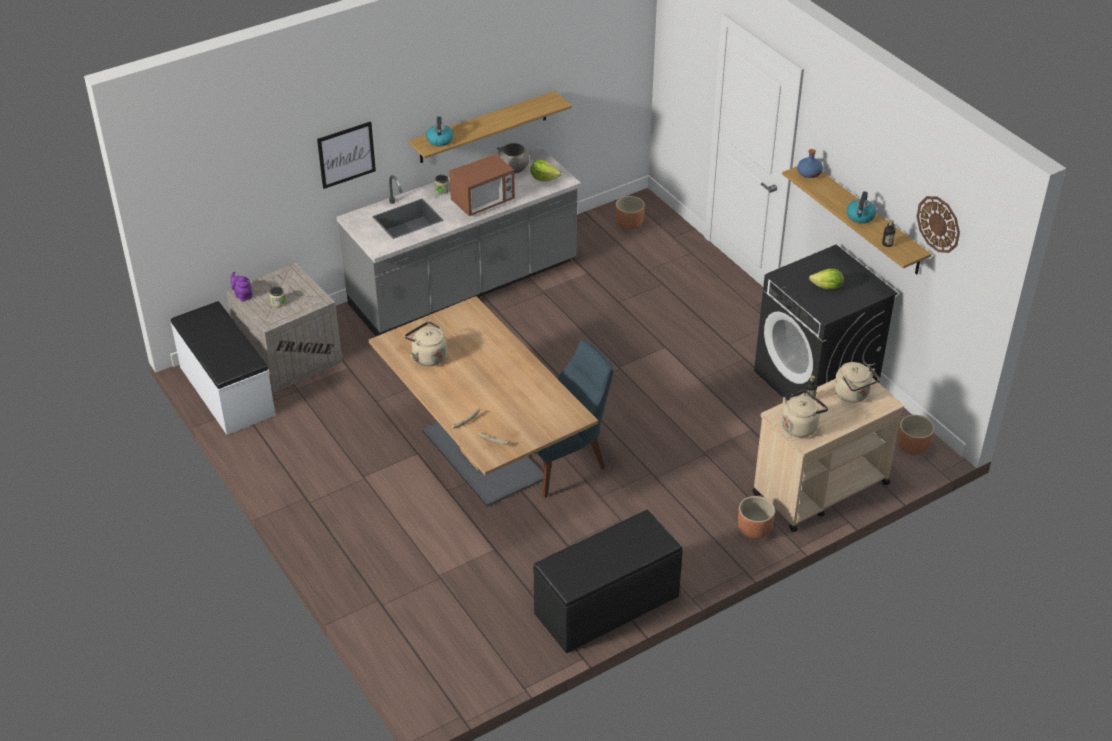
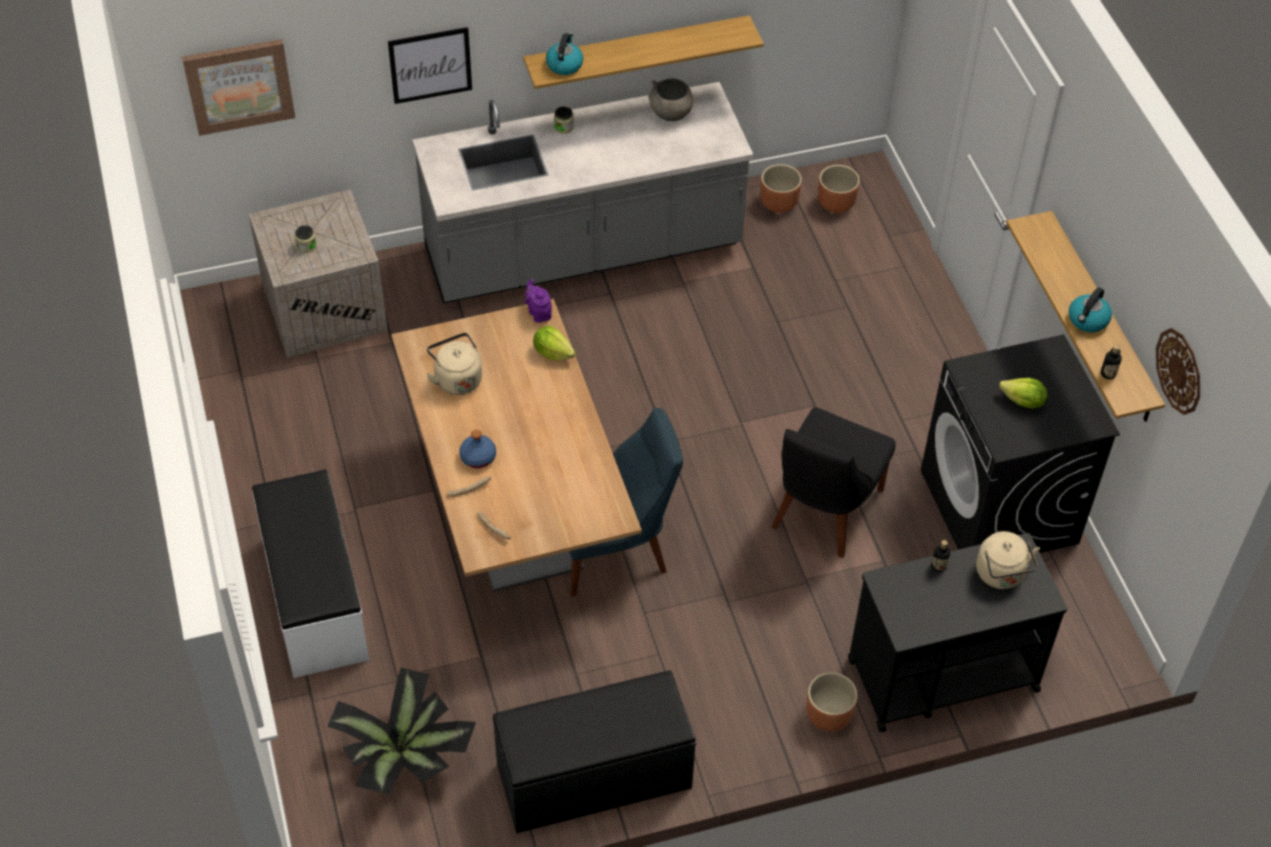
camera: 15 degrees right, 10 degrees up
white bench [171,301,276,435] -> white bench moved to [252,470,369,678]
purple teapot [230,272,252,301] -> purple teapot moved to [525,279,552,323]
microwave [449,154,515,216] -> none
lettuce [531,160,561,182] -> lettuce moved to [533,326,576,360]
beige cart [752,378,904,532] -> black cart [848,533,1068,732]
beige kettle [782,390,828,437] -> none
blue bottle [797,149,823,178] -> blue bottle moved to [459,430,496,468]
brown planter [897,415,934,455] -> brown planter moved to [760,164,802,213]
none -> picture [182,39,295,136]
none -> potted plant [327,668,476,795]
none -> black chair [771,407,896,558]

